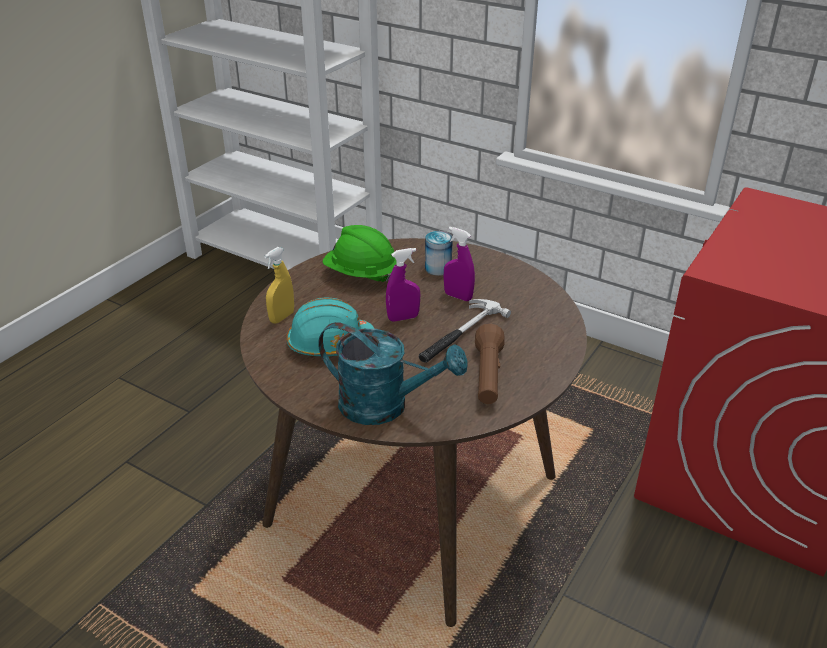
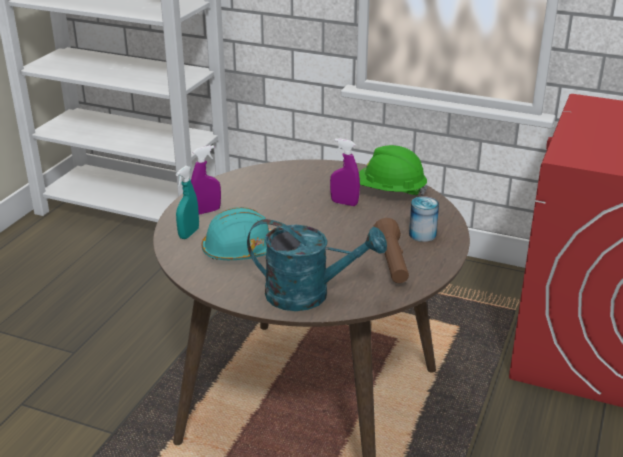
camera: 10 degrees left, 5 degrees down
yellow spray bottle [264,247,294,324] -> turquoise spray bottle [176,166,199,239]
green hard hat [323,225,396,282] -> green hard hat moved to [359,145,428,195]
purple spray bottle [386,248,420,322] -> purple spray bottle moved to [191,145,221,215]
hammer [419,299,511,362] -> none
can [425,231,453,276] -> can moved to [409,196,439,242]

